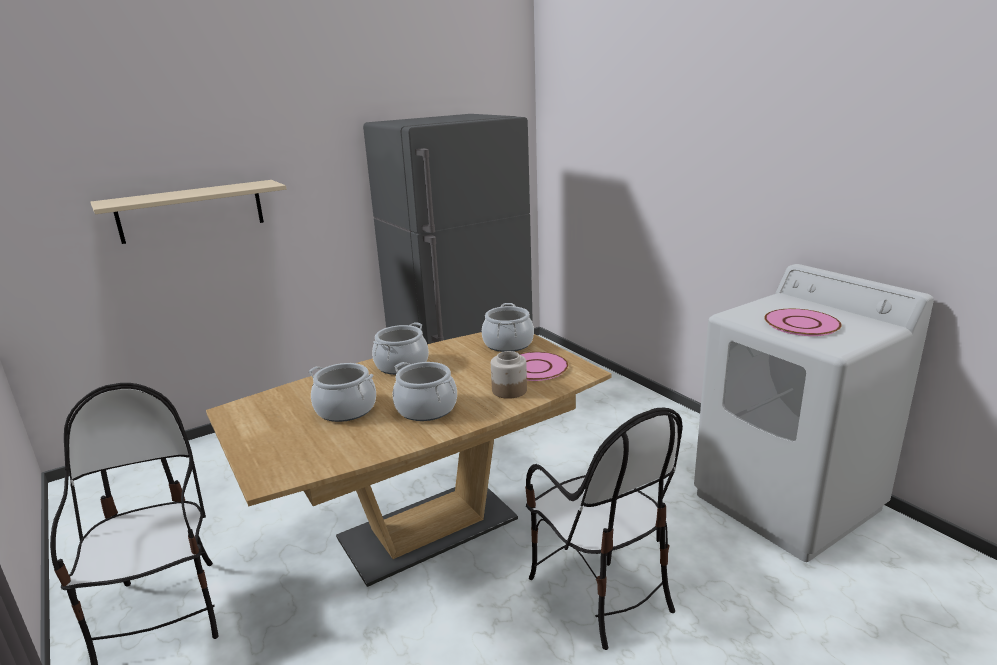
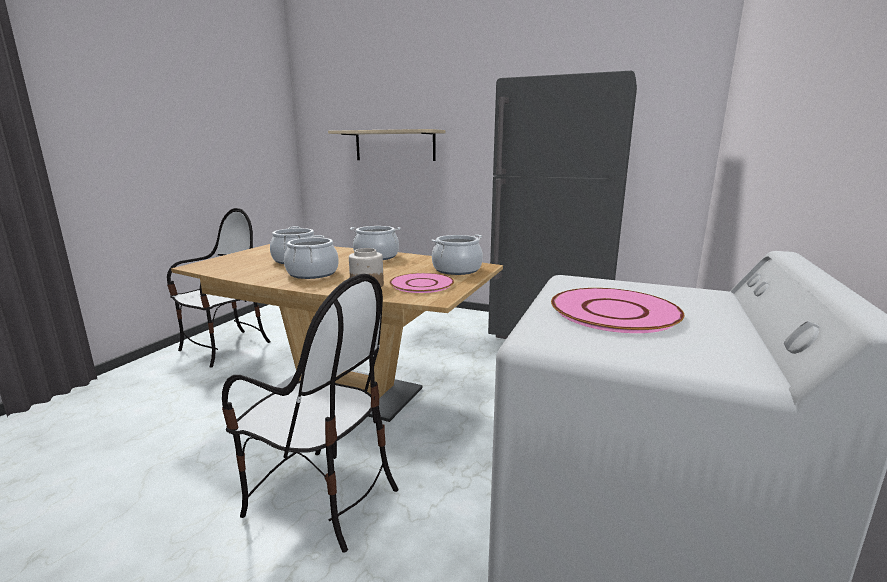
camera: 55 degrees right, 5 degrees down
chair [525,408,683,650] -> chair turned 90 degrees counterclockwise [222,274,399,553]

